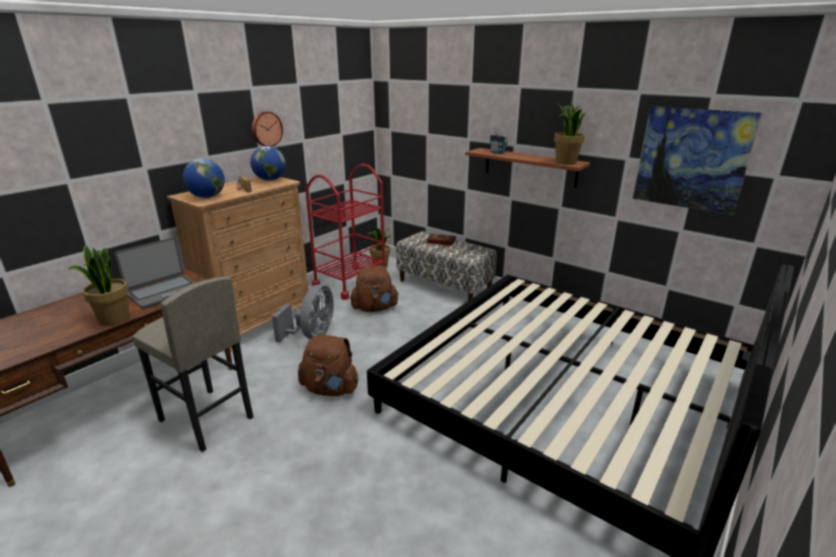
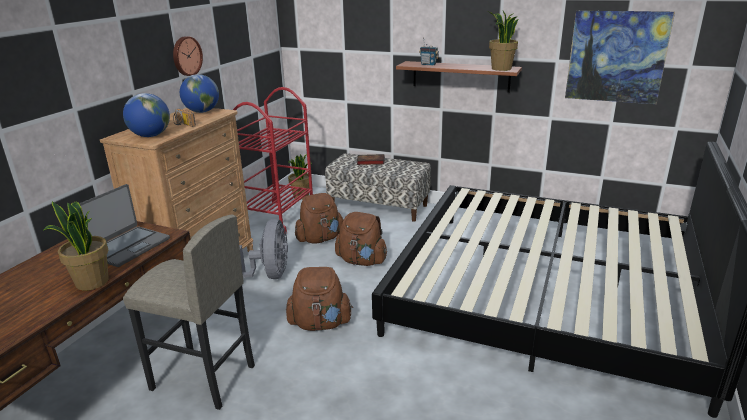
camera: 15 degrees left, 0 degrees up
none -> brown backpack [335,212,387,266]

